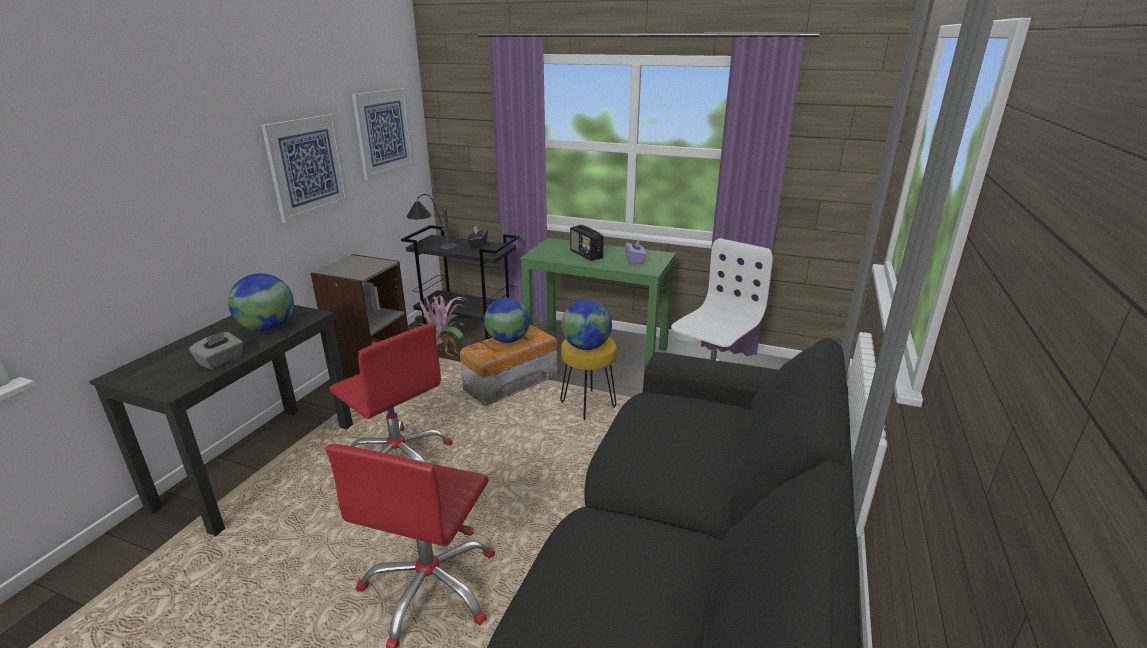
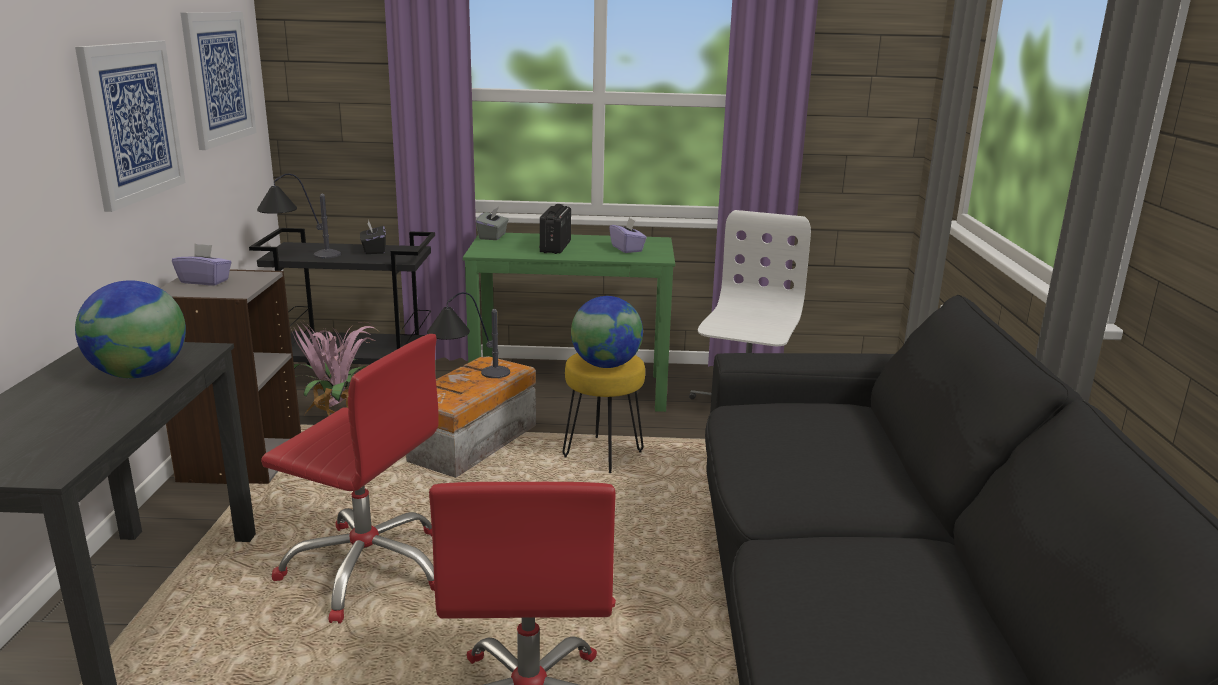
camera: 20 degrees left, 5 degrees down
grey tissue box [189,331,243,370] -> grey tissue box moved to [476,207,509,240]
globe [484,298,530,343] -> table lamp [427,292,510,378]
radio [570,225,604,261] -> radio turned 60 degrees clockwise [539,204,571,254]
none -> purple tissue box [172,243,232,286]

